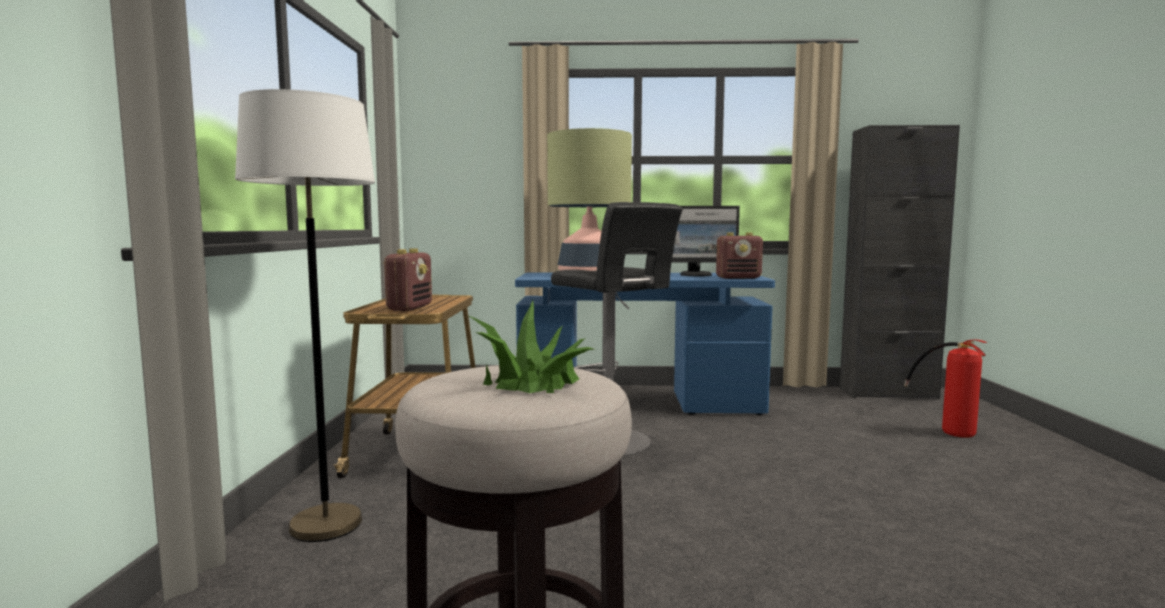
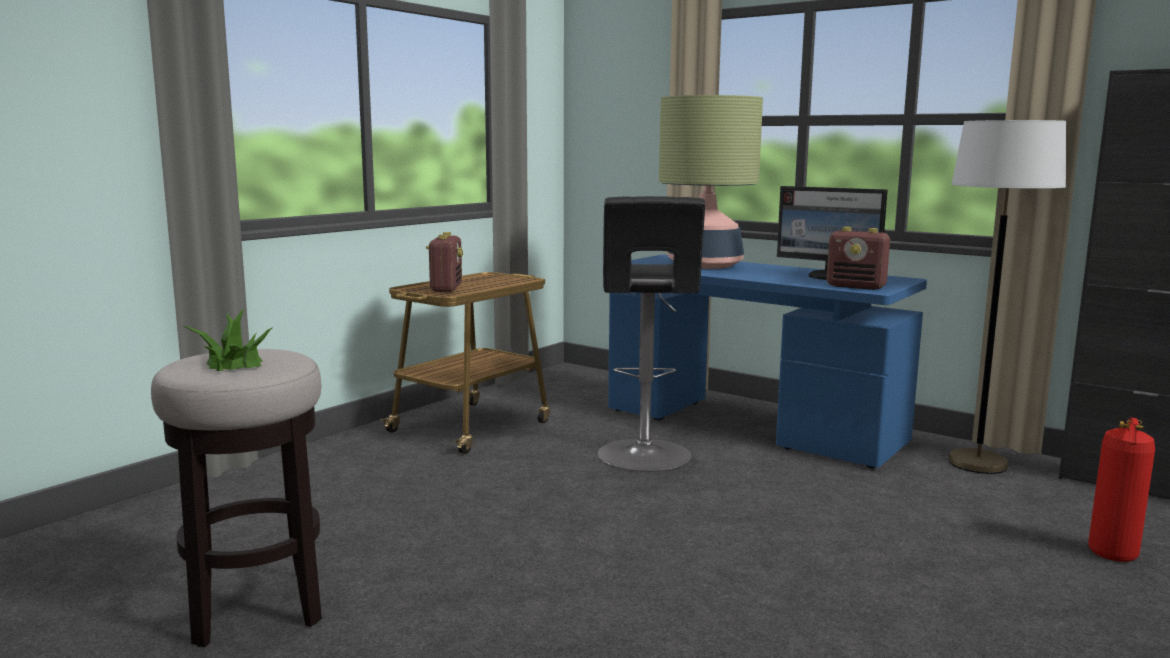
camera: 35 degrees right, 5 degrees up
white floor lamp [235,89,375,542] -> white floor lamp moved to [948,120,1066,474]
radio [384,248,432,311] -> radio turned 45 degrees counterclockwise [426,232,463,292]

